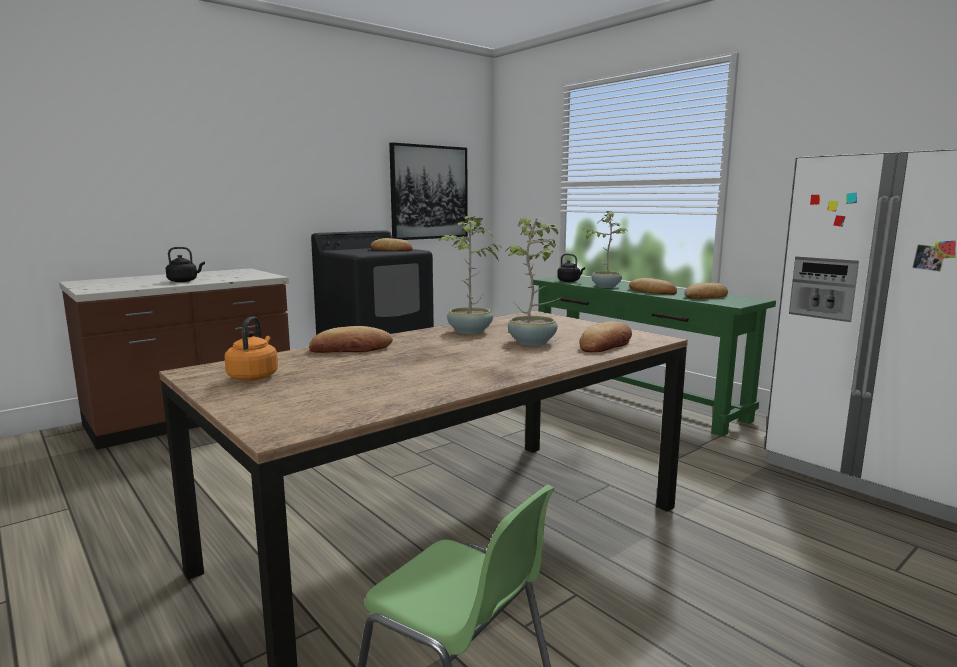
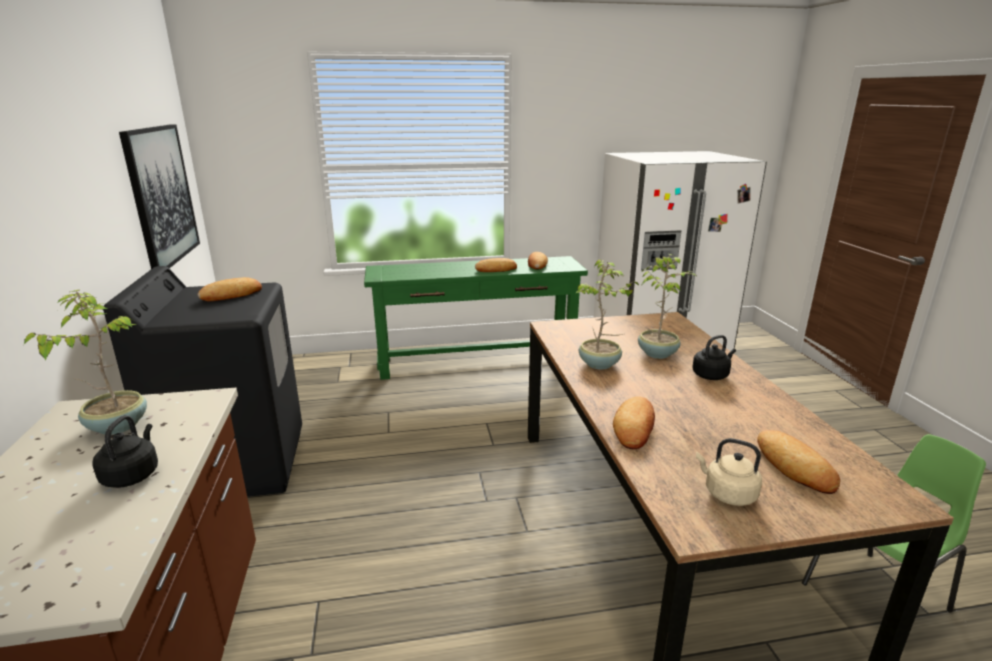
camera: 60 degrees left, 10 degrees up
orange kettle [224,316,278,381] -> beige kettle [696,438,762,506]
black kettle [557,254,585,282] -> black kettle moved to [692,335,736,380]
bread [579,321,632,352] -> bread moved to [758,430,840,494]
potted plant [584,211,627,288] -> potted plant moved to [24,289,147,435]

